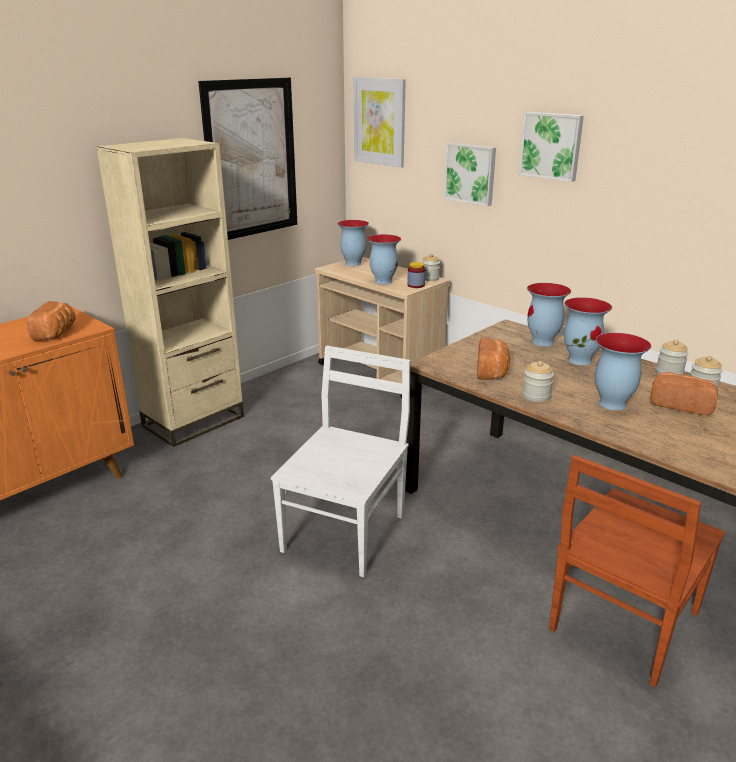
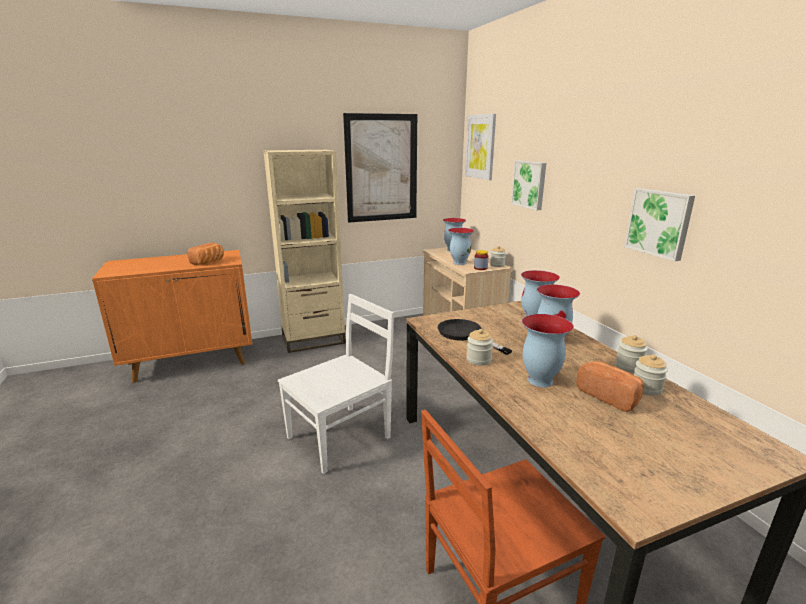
camera: 25 degrees right, 5 degrees down
bread [477,338,510,380] -> black frying pan [438,319,513,355]
picture [519,112,584,182] -> picture moved to [624,188,695,261]

